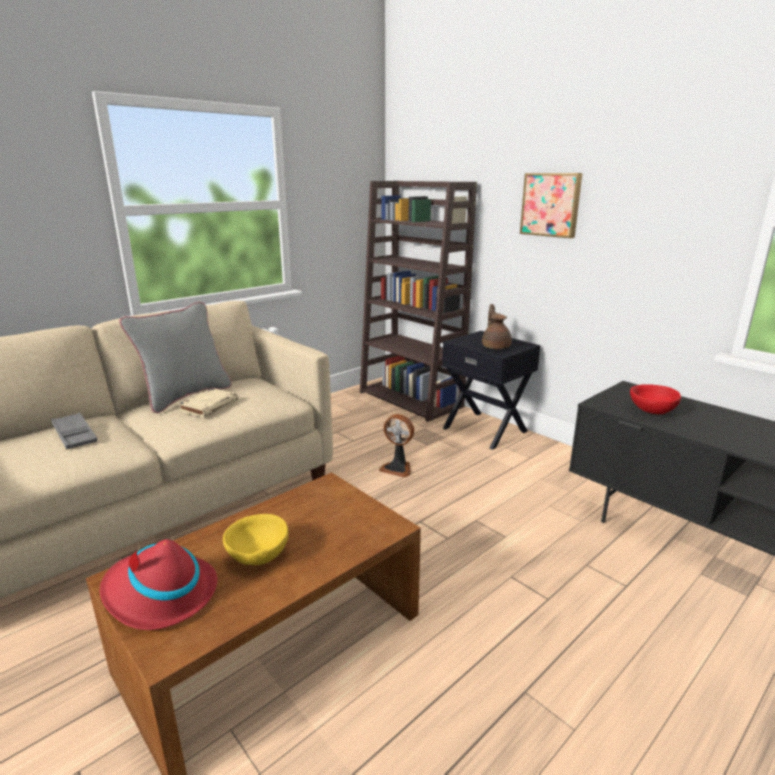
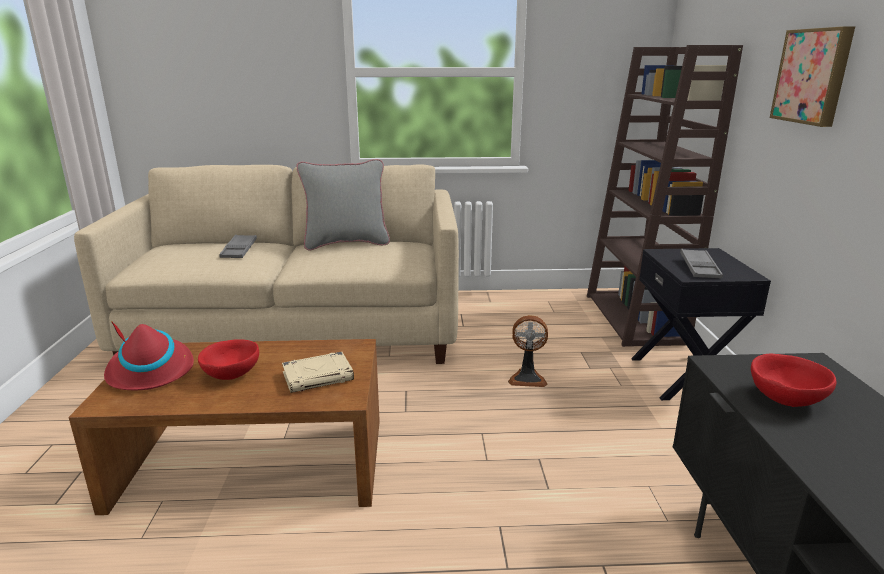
camera: 40 degrees right, 0 degrees up
beige book [178,388,238,417] -> beige book moved to [282,352,354,393]
yellow bowl [223,514,289,565] -> red bowl [198,339,259,380]
fan [379,414,414,478] -> fan turned 60 degrees counterclockwise [508,315,548,387]
brown teapot [482,304,512,349] -> grey tray [680,249,723,279]

